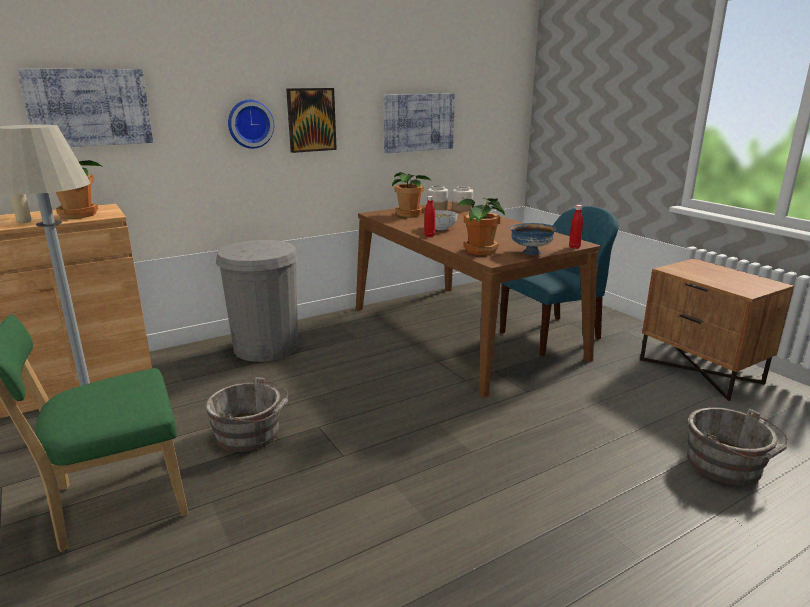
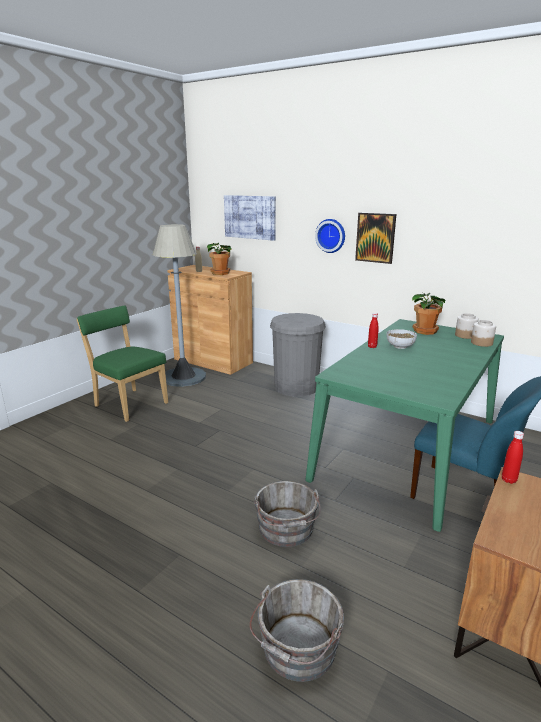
camera: 65 degrees right, 0 degrees up
grey bucket [206,377,288,452] -> grey bucket moved to [254,481,321,547]
brown dining table [356,201,600,398] -> green dining table [305,319,504,532]
picture [383,93,455,153] -> none
potted plant [456,197,505,255] -> none
blue bowl [510,223,556,255] -> none
red bottle [569,205,583,249] -> red bottle moved to [502,431,524,484]

